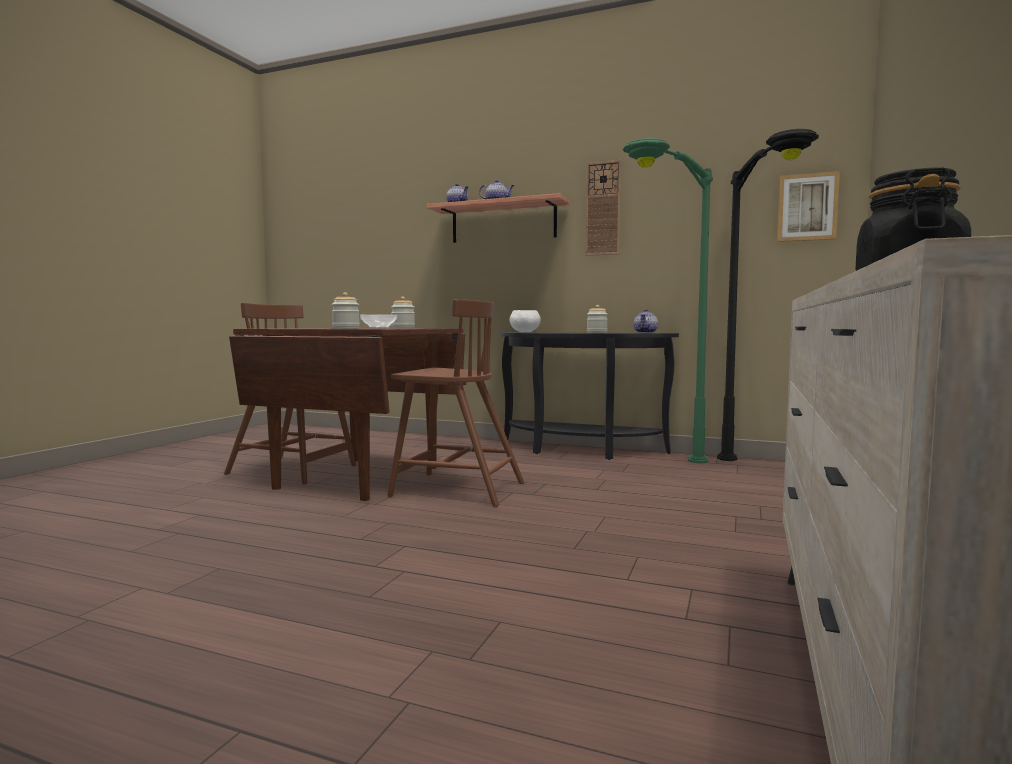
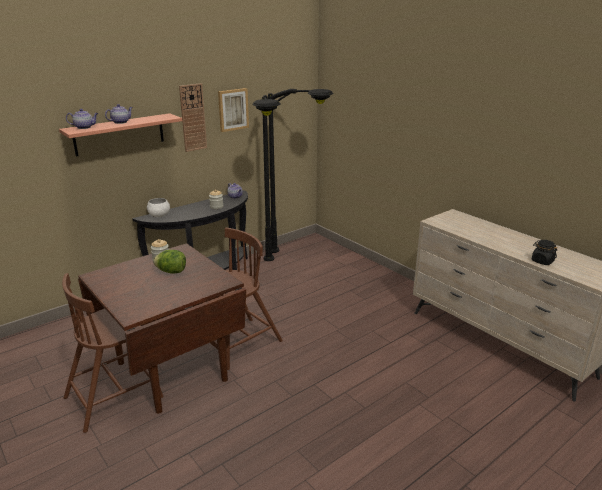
camera: 60 degrees left, 20 degrees up
jar [332,292,360,329] -> none
bowl [360,315,397,328] -> lettuce [153,250,186,274]
green floor lamp [623,138,713,463] -> black floor lamp [252,95,281,261]
picture [777,171,840,242] -> picture moved to [218,88,249,132]

